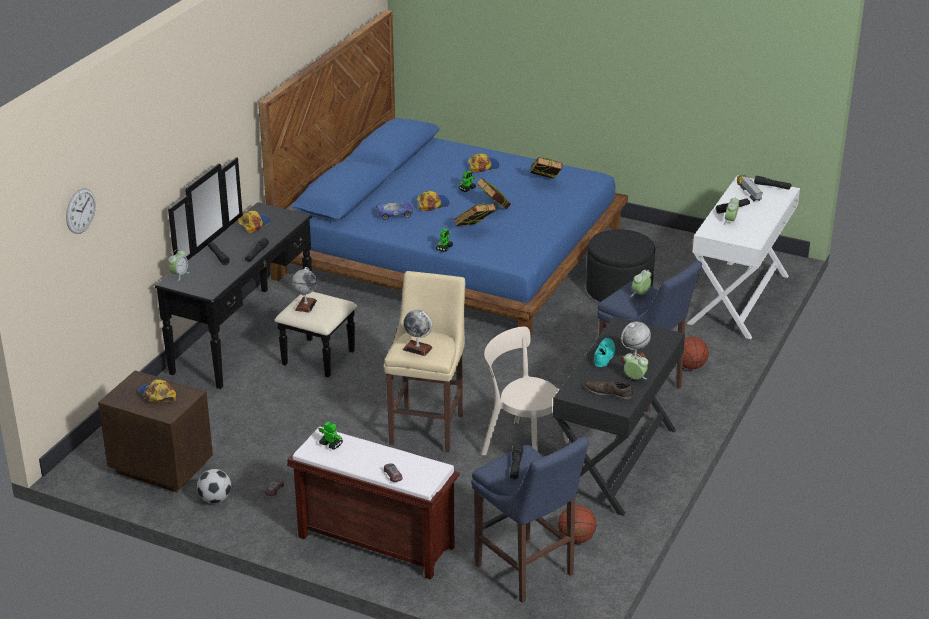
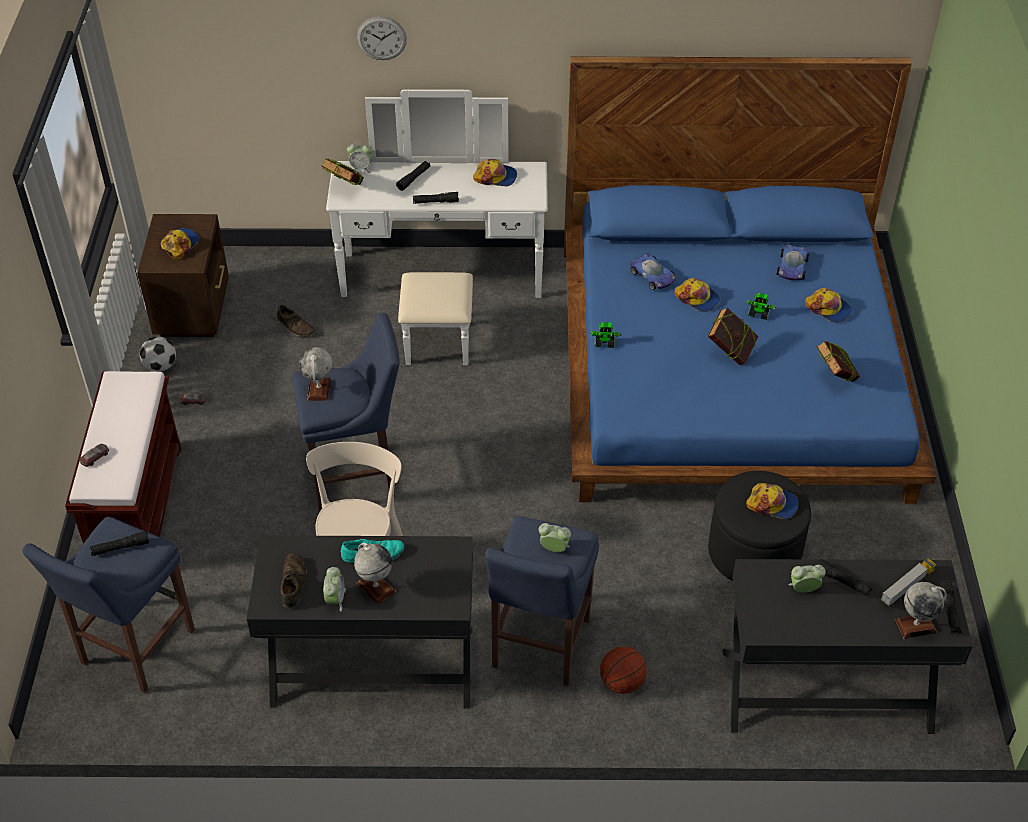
camera: 65 degrees right, 15 degrees up
wall clock [66,188,96,234] -> wall clock moved to [357,16,407,60]
black dresser [155,157,357,389] -> white dresser [326,89,548,365]
globe [292,267,317,313] -> globe moved to [895,582,947,639]
toy robot [319,422,343,450] -> none
beige stool [383,271,465,452] -> blue stool [292,313,400,510]
book [454,203,497,226] -> book moved to [322,158,364,185]
basketball [558,505,596,544] -> none
white desk [687,175,800,339] -> black desk [722,559,973,734]
none -> brown shoe [277,305,315,337]
none -> cap [746,483,798,519]
none -> toy car [776,244,810,280]

